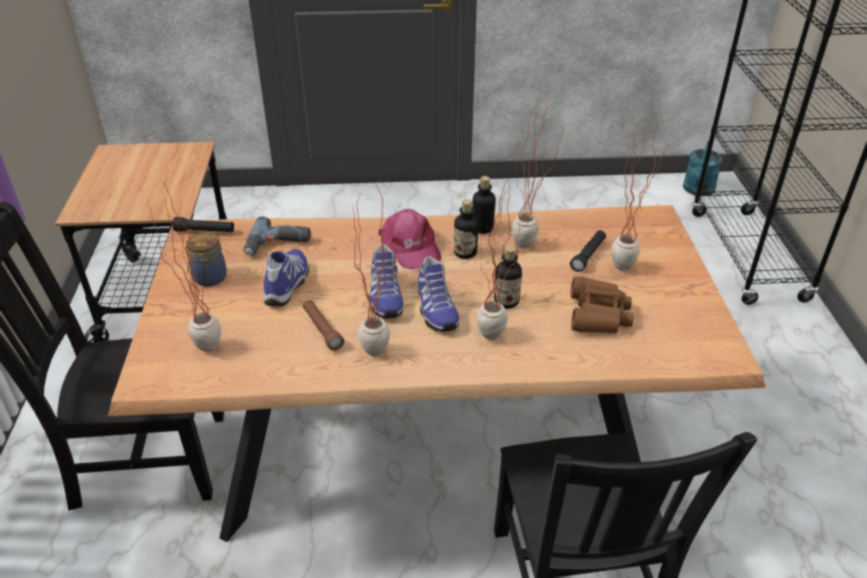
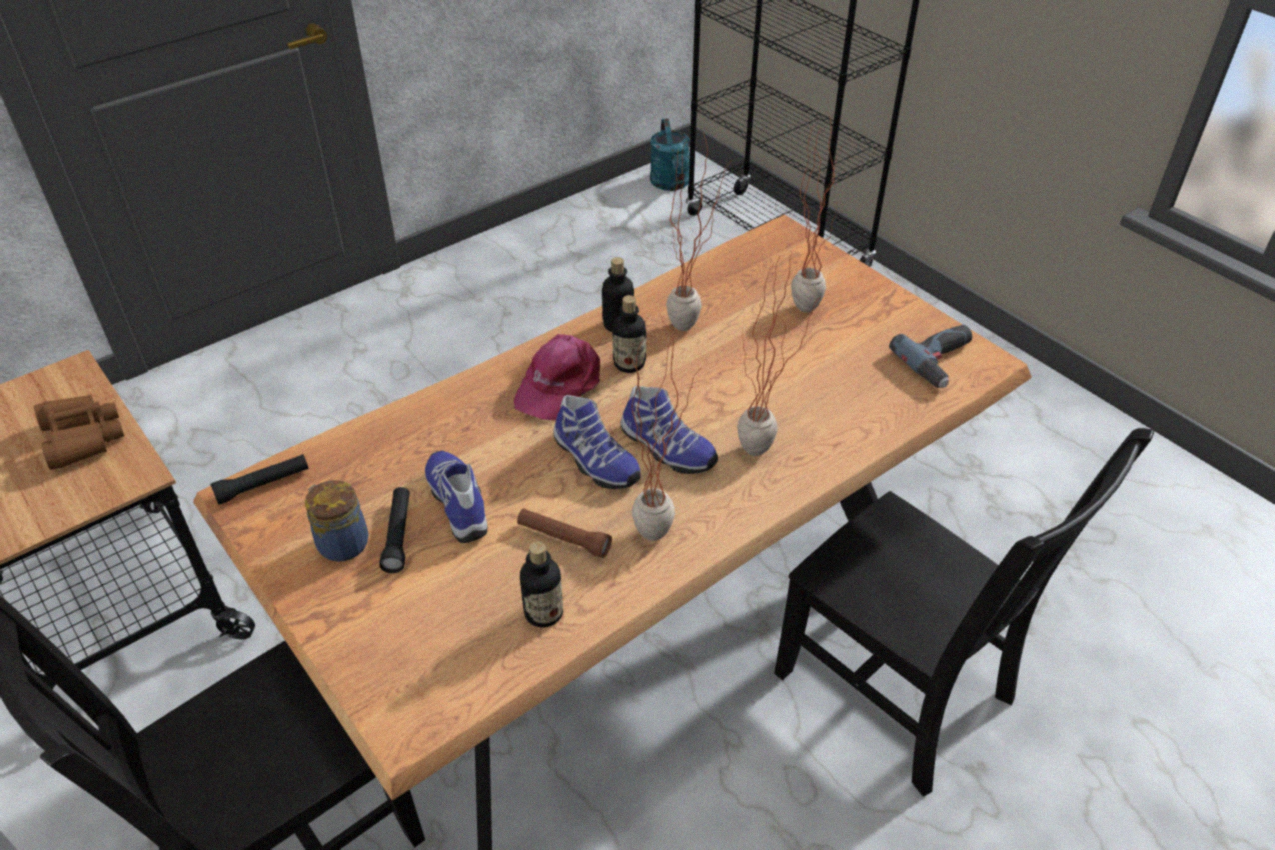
camera: 35 degrees left, 5 degrees up
potted plant [148,181,221,352] -> none
power drill [244,216,311,256] -> power drill moved to [889,325,972,388]
pink cap [378,209,442,269] -> pink cap turned 90 degrees clockwise [514,334,600,420]
bottle [494,246,522,308] -> bottle moved to [520,541,563,627]
black flashlight [570,230,606,272] -> black flashlight moved to [379,487,410,573]
brown binoculars [570,276,634,334] -> brown binoculars moved to [34,395,124,470]

